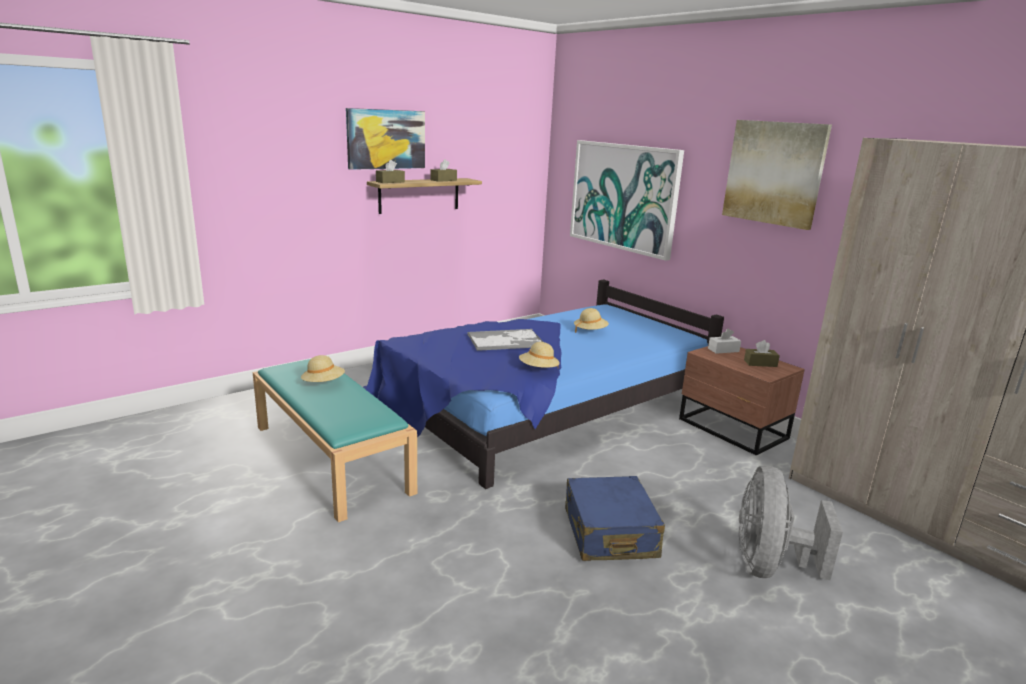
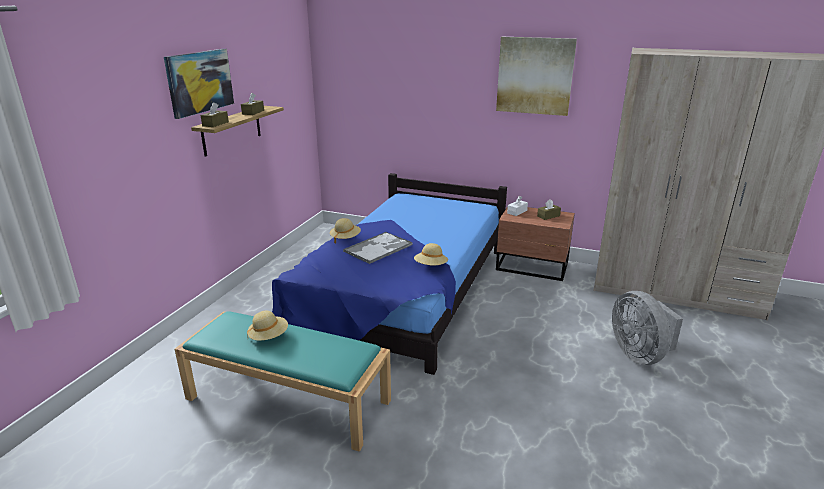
camera: 30 degrees left, 5 degrees up
blue suitcase [565,476,665,561] -> none
picture [570,140,684,261] -> none
beige hat [574,308,609,333] -> beige hat moved to [330,218,361,244]

